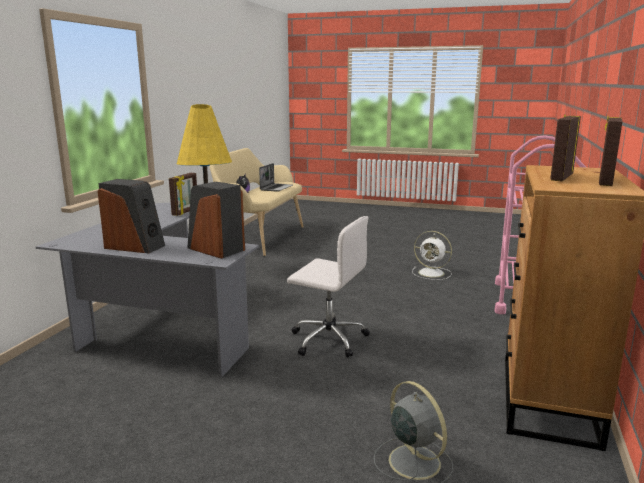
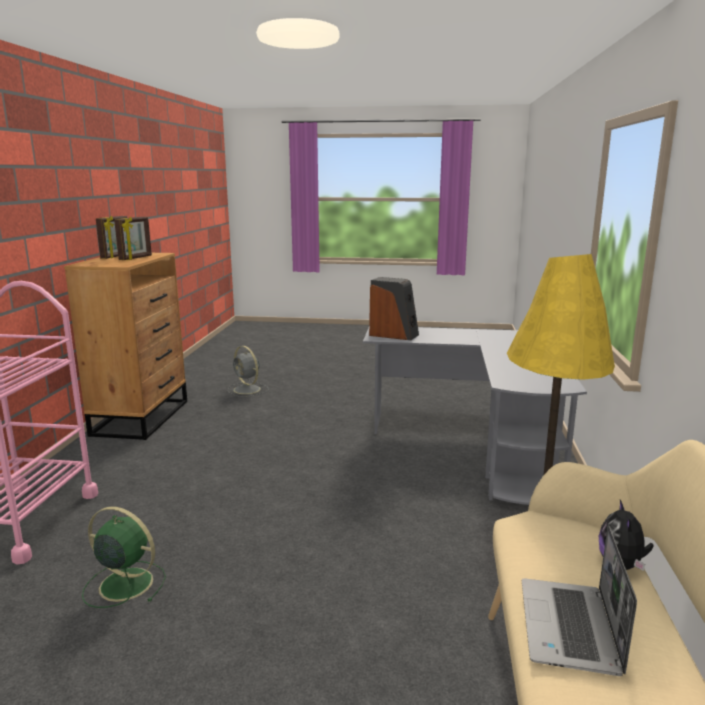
camera: 170 degrees right, 0 degrees up
speaker [98,179,165,253] -> none
picture frame [169,173,197,216] -> none
white office chair [287,216,370,358] -> none
white fan [412,231,452,280] -> green fan [82,507,166,608]

